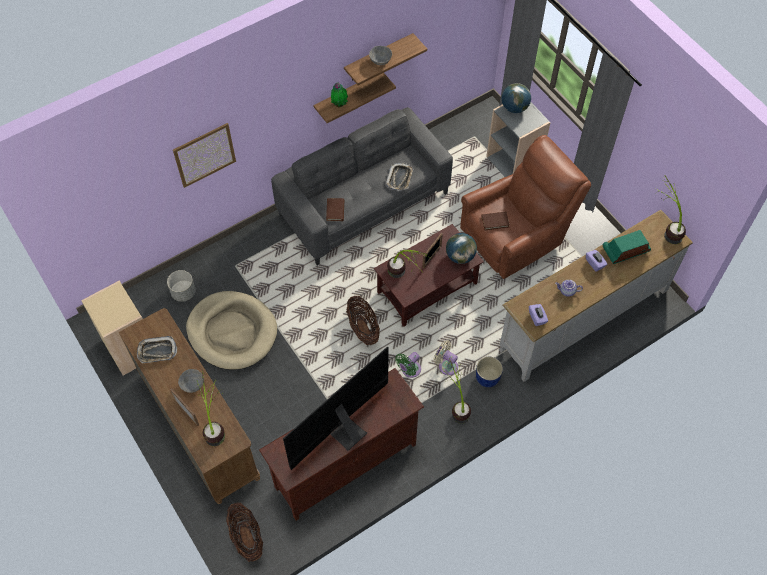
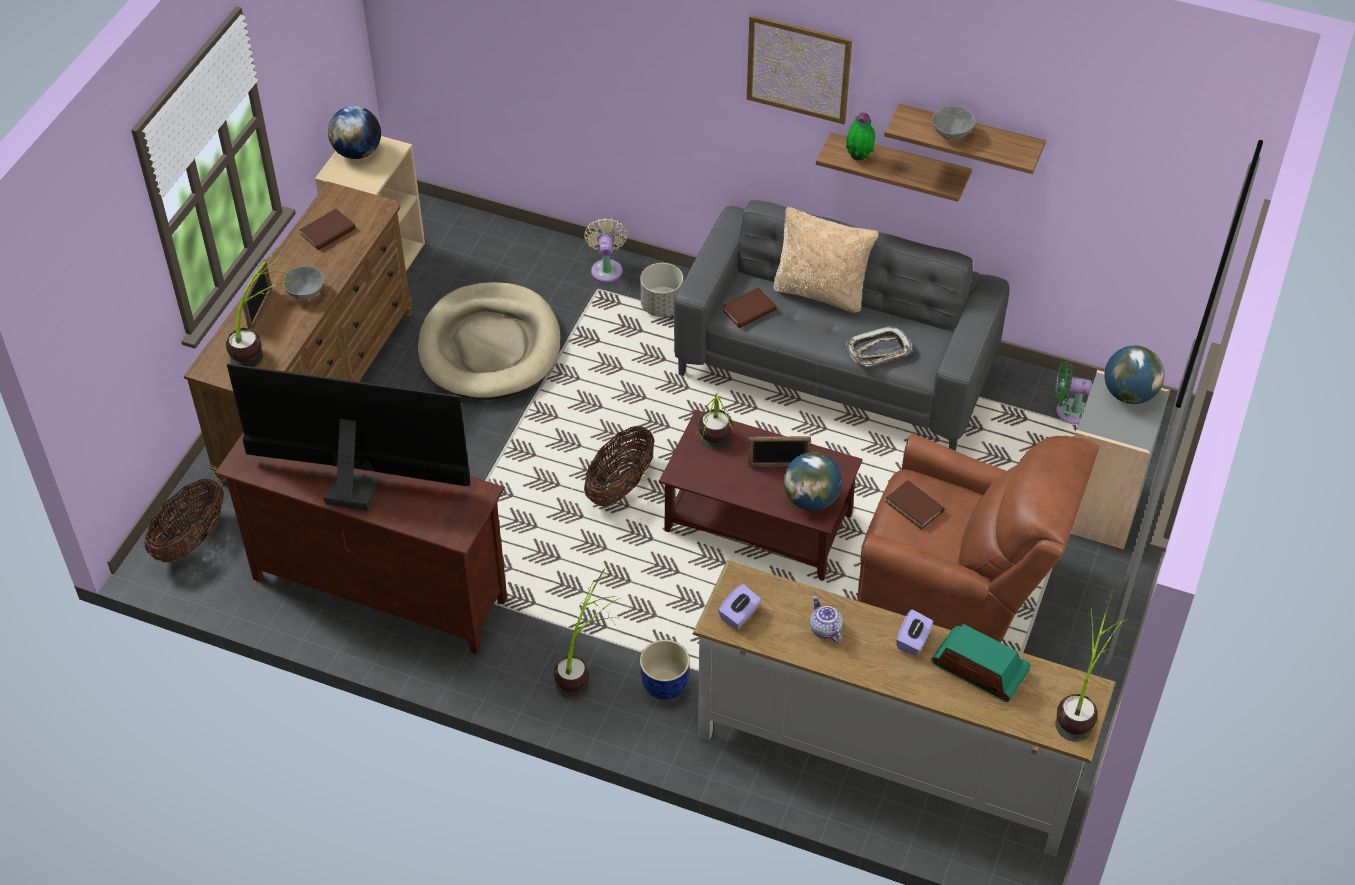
camera: 55 degrees right, 10 degrees down
tray [137,336,177,363] -> brown book [300,208,356,250]
grey planter [167,270,195,302] -> grey planter moved to [640,263,683,317]
picture [173,123,236,188] -> picture moved to [747,15,852,124]
green fan [395,352,421,378] -> green fan moved to [1054,362,1092,424]
beige fan [433,340,458,375] -> beige fan moved to [584,218,627,283]
none -> globe [328,106,381,159]
none -> beige pillow [773,207,878,313]

